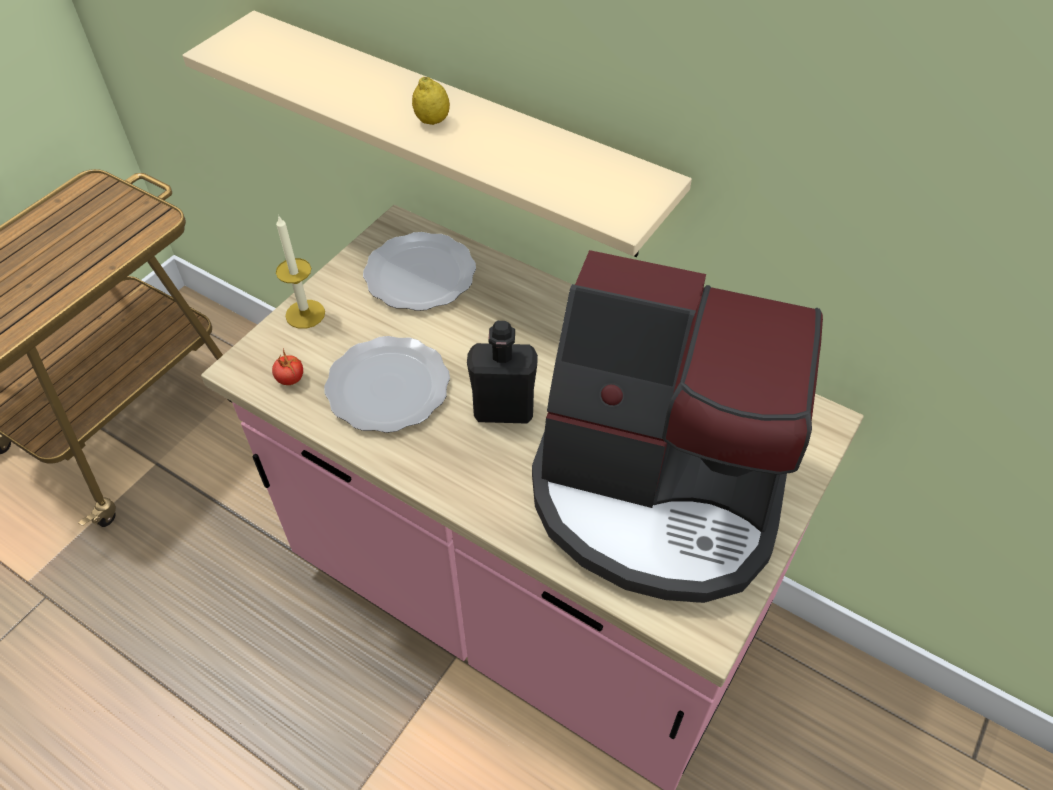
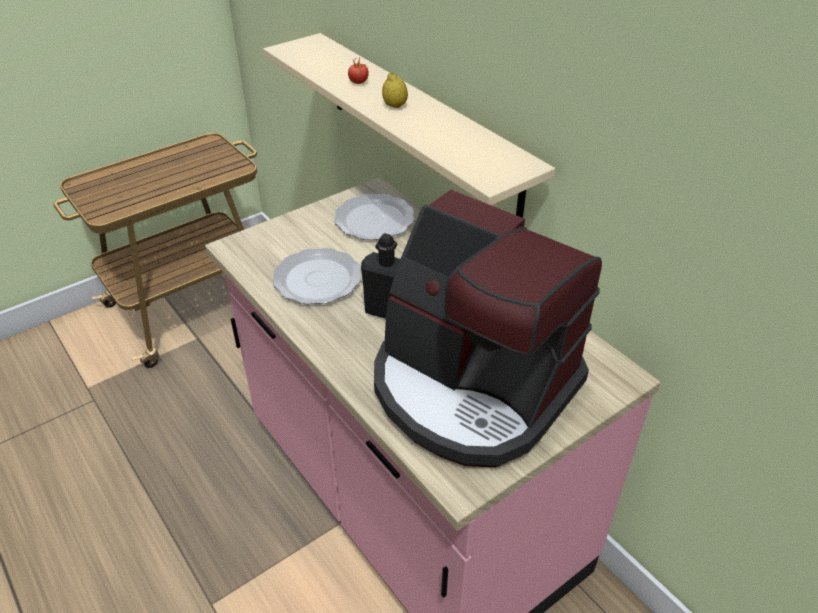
camera: 20 degrees right, 10 degrees down
tomato [272,349,303,385] -> tomato moved to [348,58,369,84]
candle [276,215,325,329] -> none

